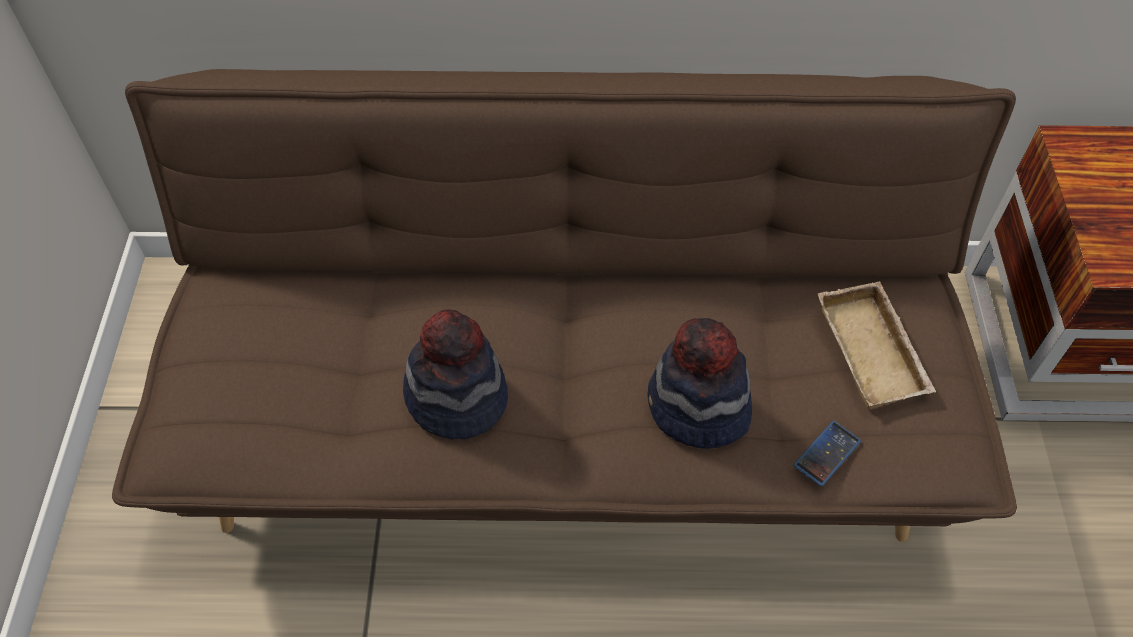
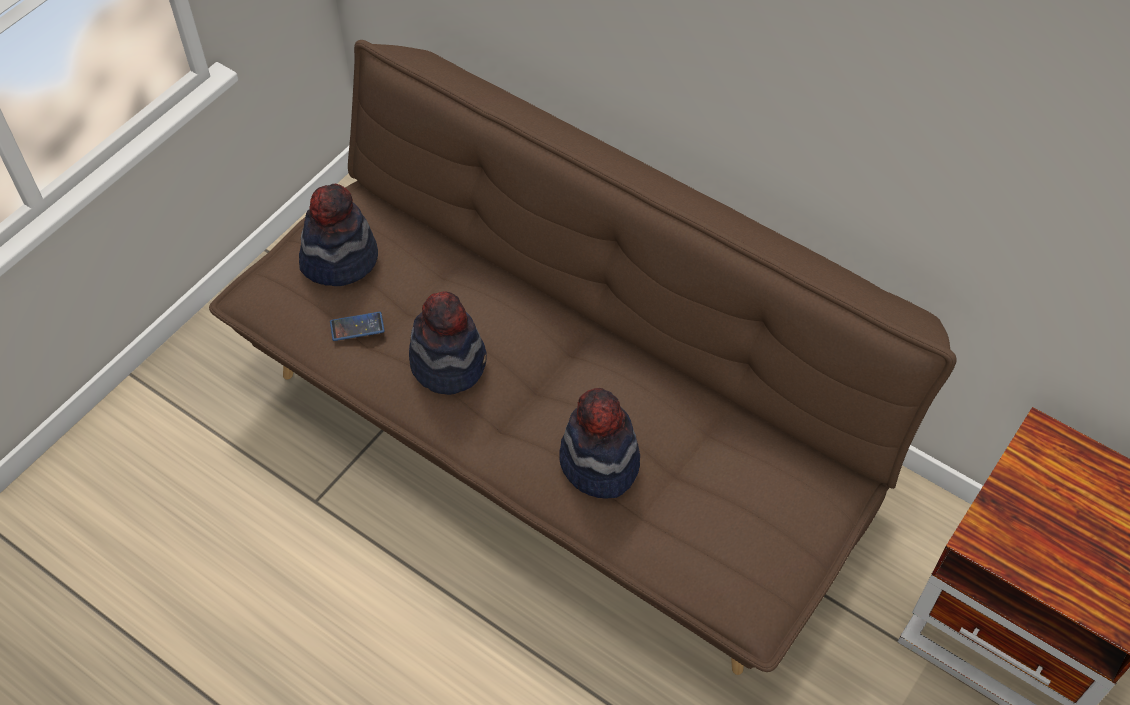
camera: 35 degrees right, 0 degrees up
phone [794,421,861,486] -> phone moved to [330,312,385,341]
beige tray [818,281,936,410] -> none
none -> hat [299,184,378,286]

